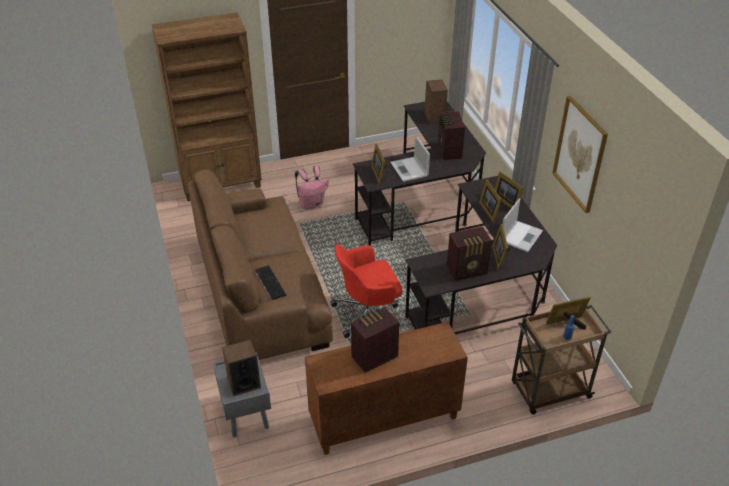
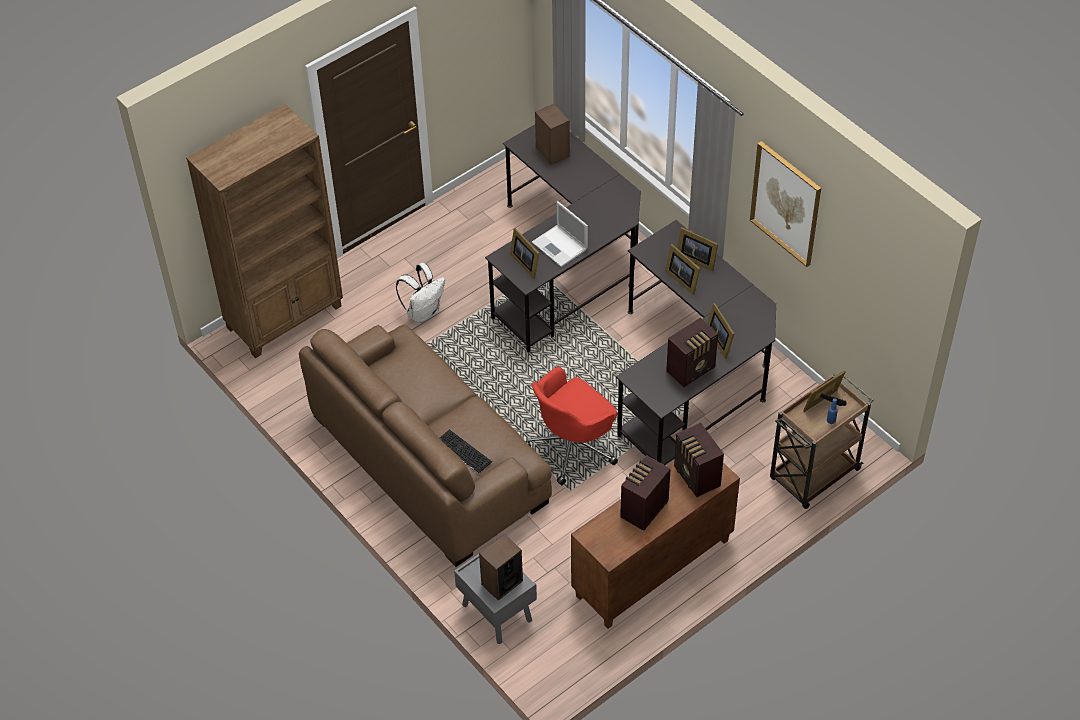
camera: 20 degrees left, 10 degrees up
pink backpack [295,166,329,210] -> white backpack [396,263,445,323]
radio [437,111,465,160] -> radio moved to [674,422,724,497]
laptop [502,199,543,252] -> none

